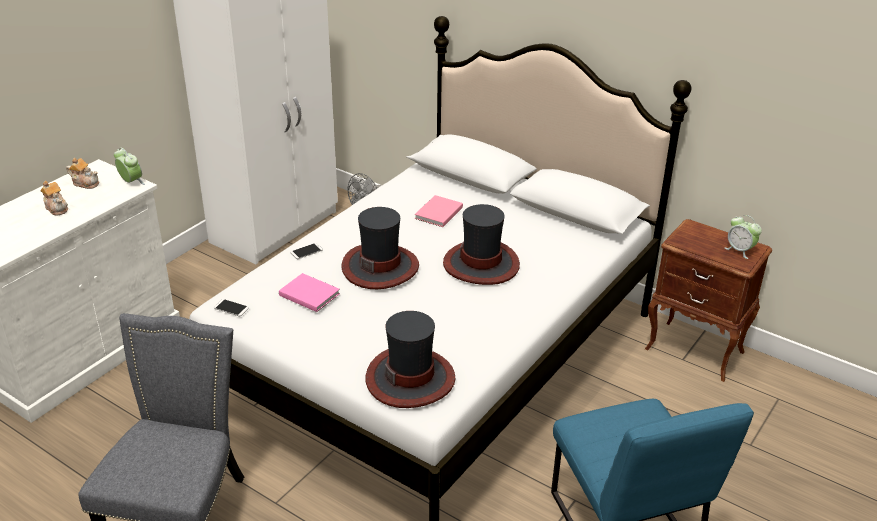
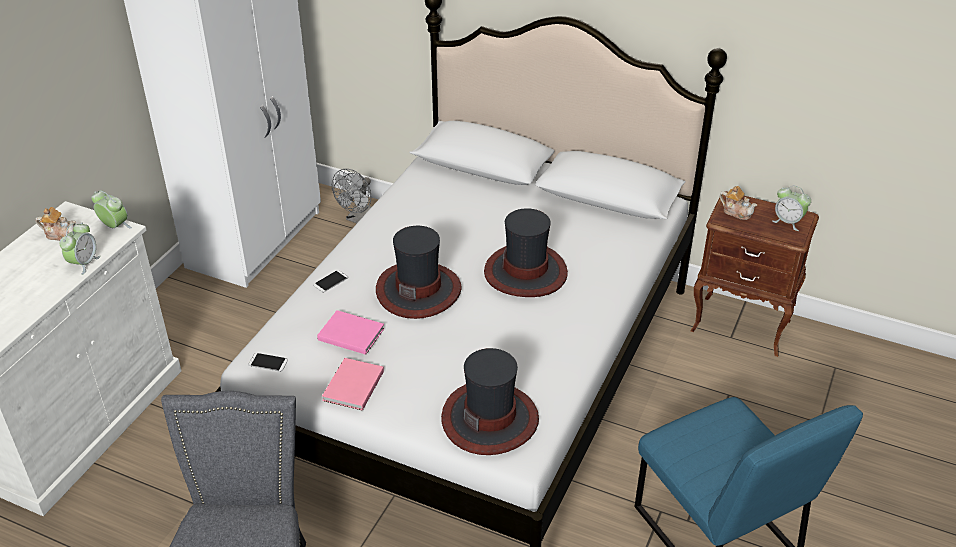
camera: 10 degrees left, 5 degrees up
teapot [40,181,68,216] -> teapot moved to [720,186,757,220]
pink book [415,195,463,227] -> pink book moved to [322,358,384,411]
none -> alarm clock [59,222,101,275]

